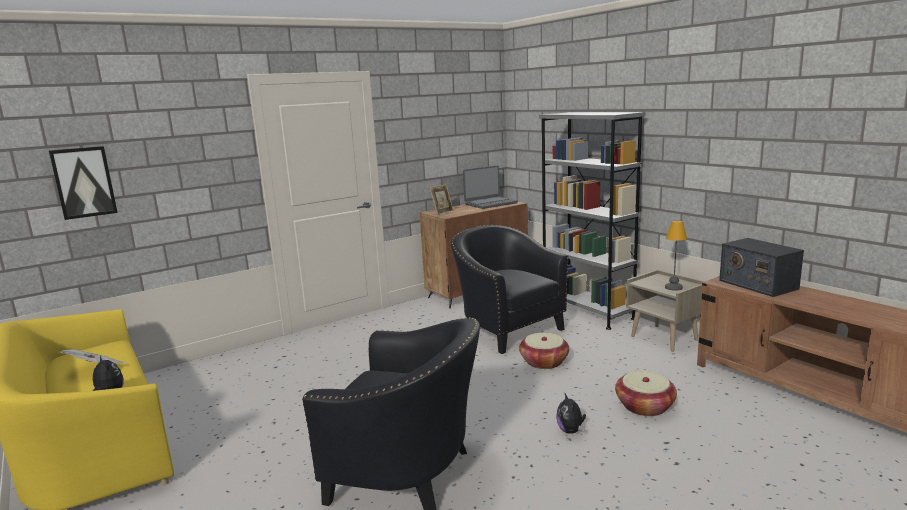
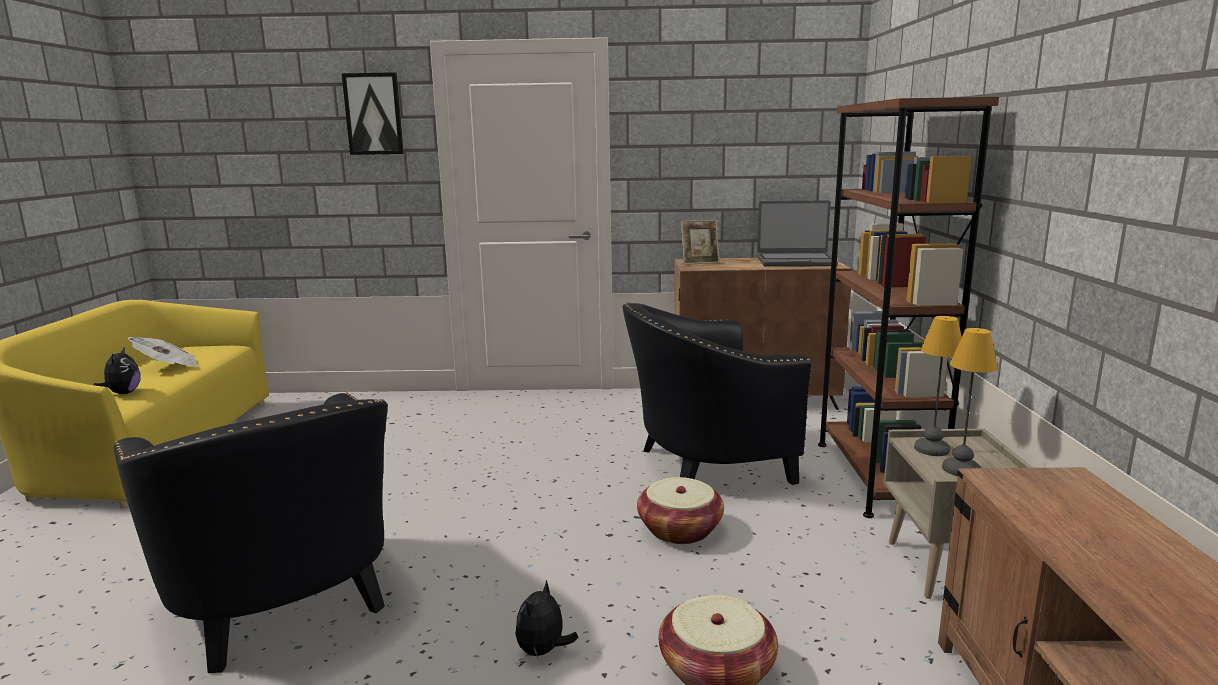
camera: 35 degrees right, 0 degrees up
picture [49,146,118,220] -> picture moved to [342,72,404,155]
black armchair [451,225,569,354] -> black armchair turned 105 degrees counterclockwise [623,302,812,485]
grey bookcase [539,112,645,330] -> brown bookcase [818,97,999,518]
radio [719,238,804,297] -> none
none -> table lamp [914,316,962,456]

